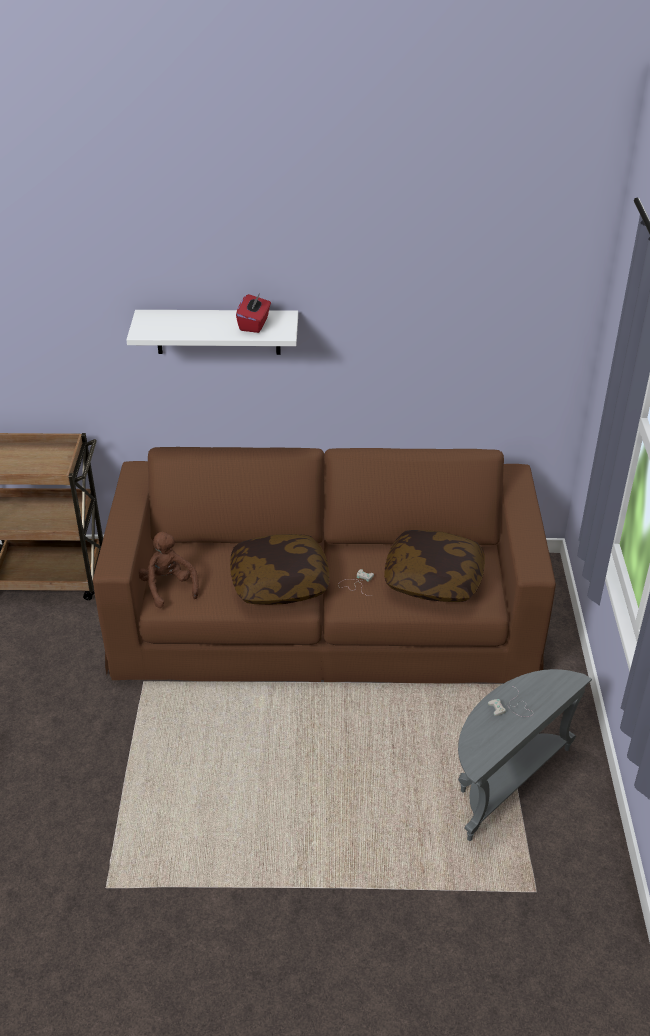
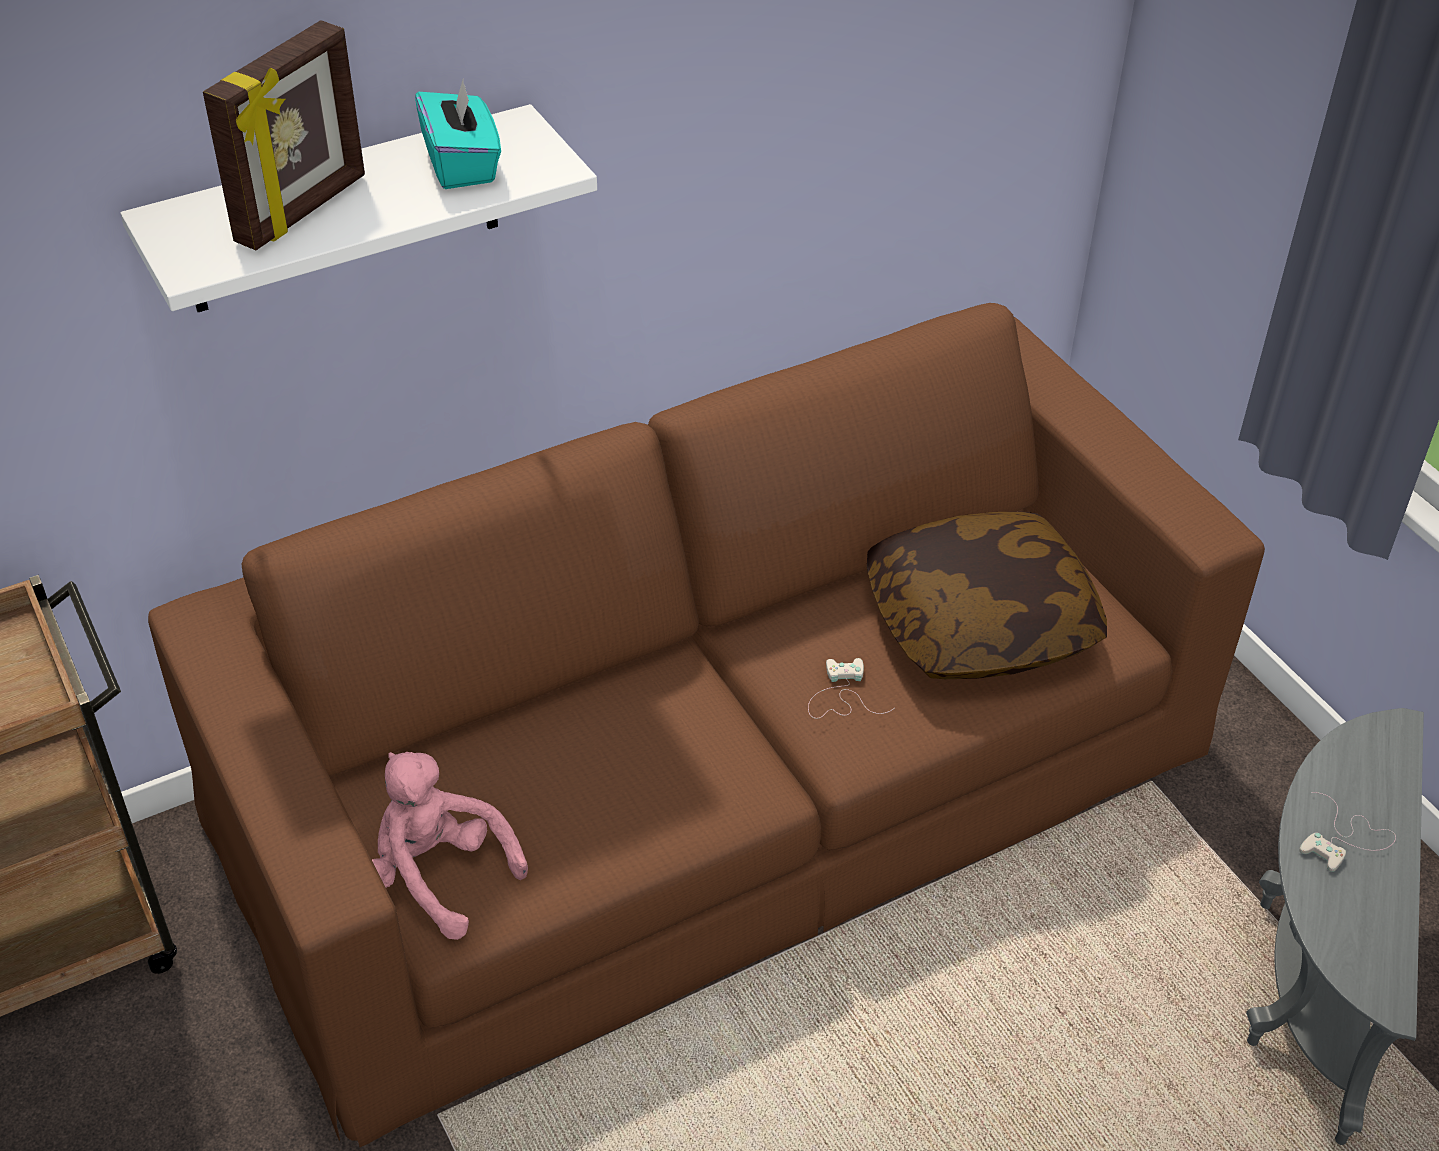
camera: 30 degrees left, 5 degrees up
brown plush toy [139,532,199,608] -> pink plush toy [372,752,528,940]
pillow [230,534,329,605] -> none
red tissue box [236,293,271,333] -> turquoise tissue box [415,77,501,189]
none -> picture frame [203,20,365,250]

